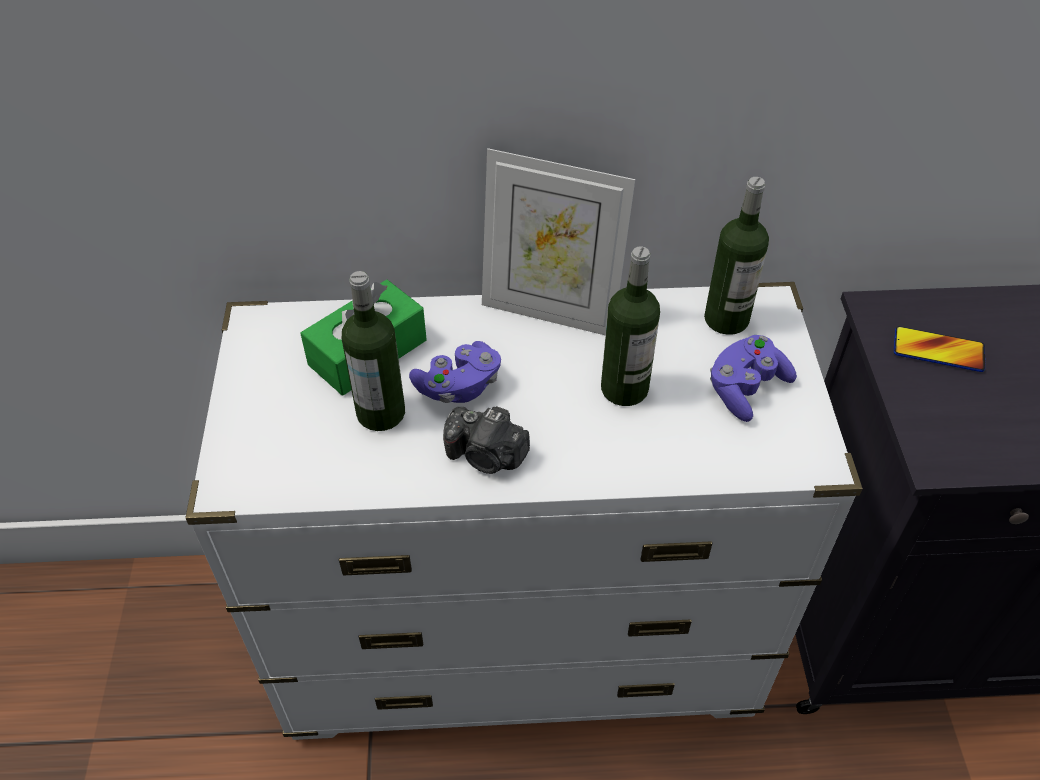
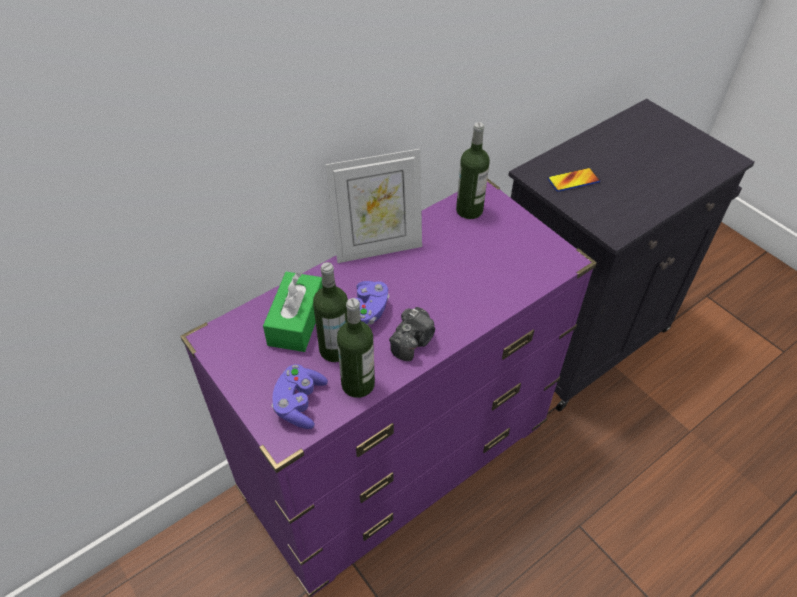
camera: 35 degrees left, 0 degrees up
white dresser [185,282,863,740] -> purple dresser [180,178,597,597]
camera [443,406,530,474] -> camera turned 45 degrees counterclockwise [389,307,435,361]
bottle [601,246,660,406] -> bottle moved to [337,298,375,398]
purple game controller [710,335,797,422] -> purple game controller moved to [272,364,328,429]

